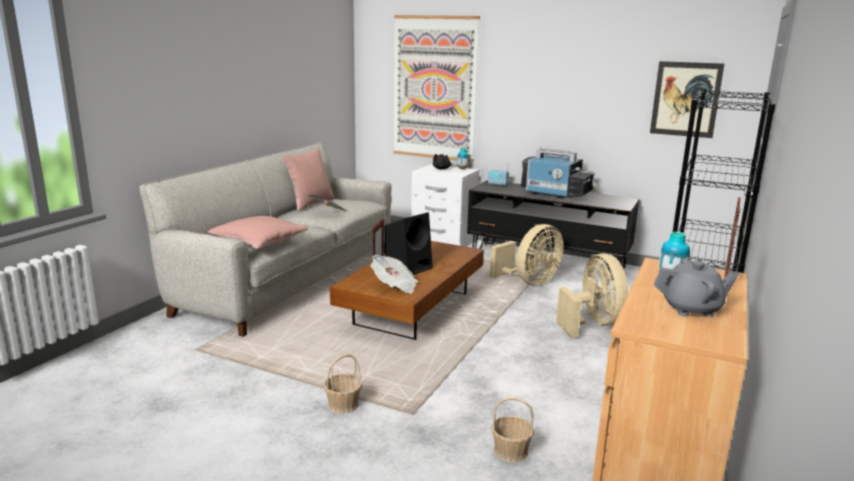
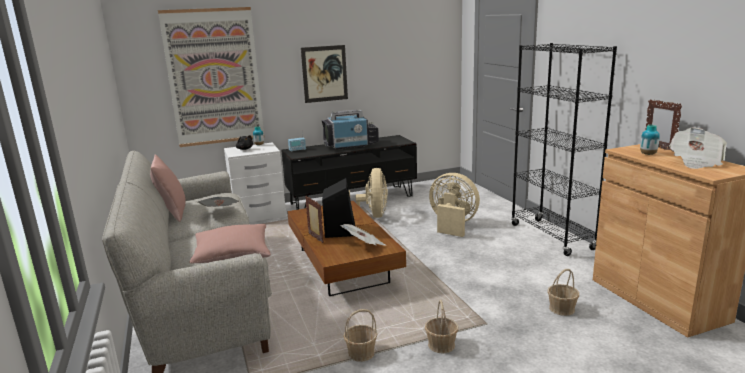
camera: 45 degrees left, 0 degrees up
picture [650,61,724,138] -> picture moved to [301,45,348,103]
grey teapot [654,259,739,317] -> newspaper [669,127,727,169]
none -> basket [343,309,377,362]

